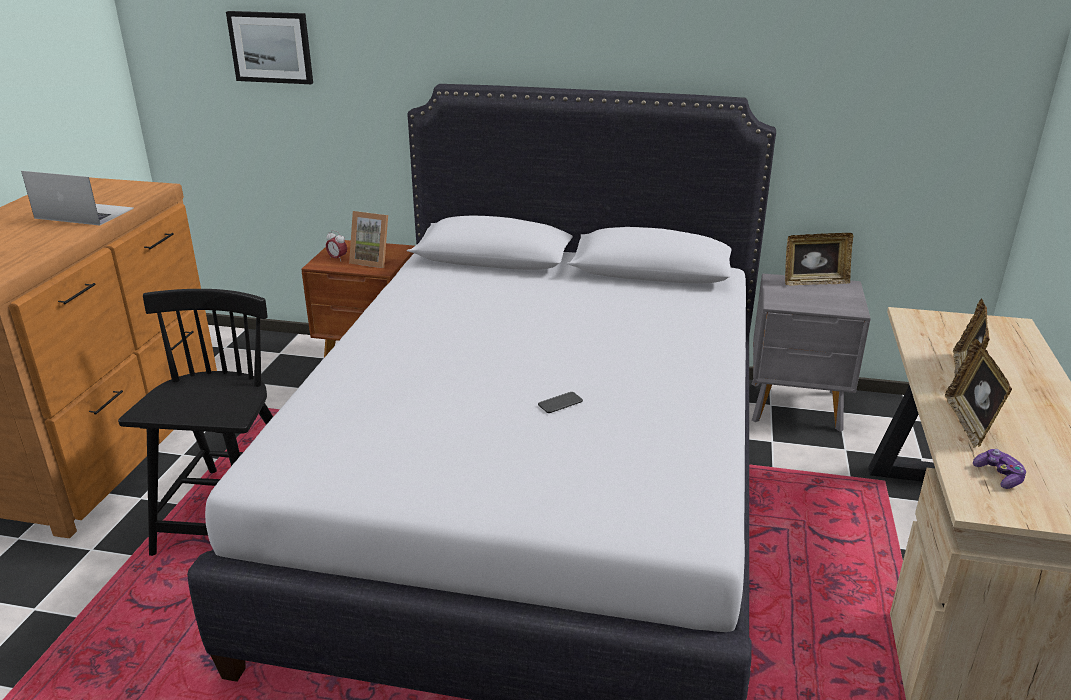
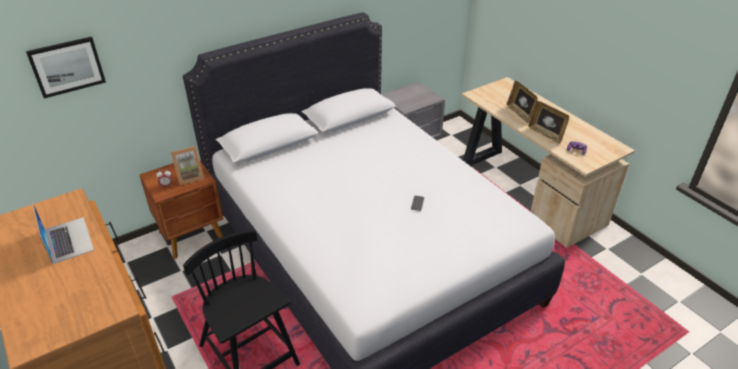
camera: 45 degrees left, 10 degrees up
laptop [21,171,134,225] -> laptop turned 90 degrees clockwise [33,204,94,264]
picture frame [785,233,853,286] -> none

